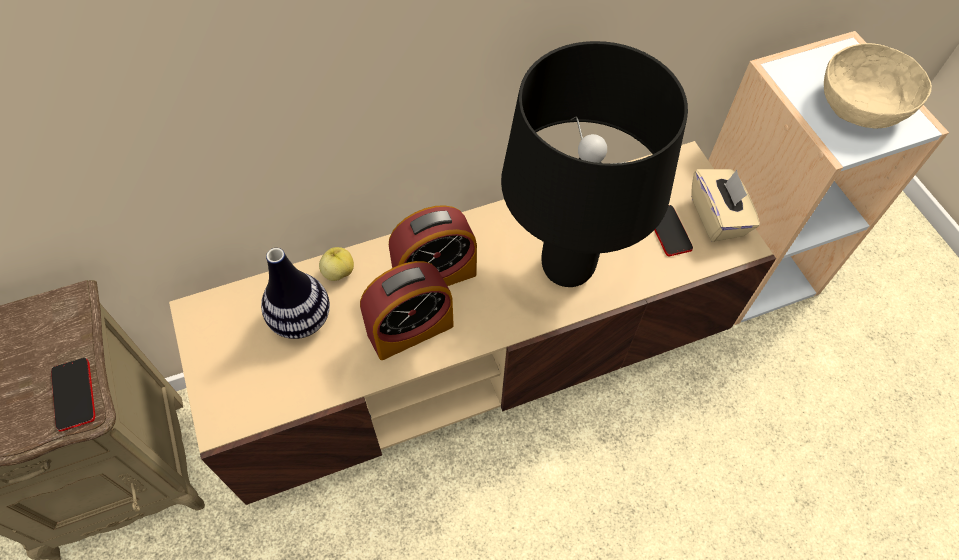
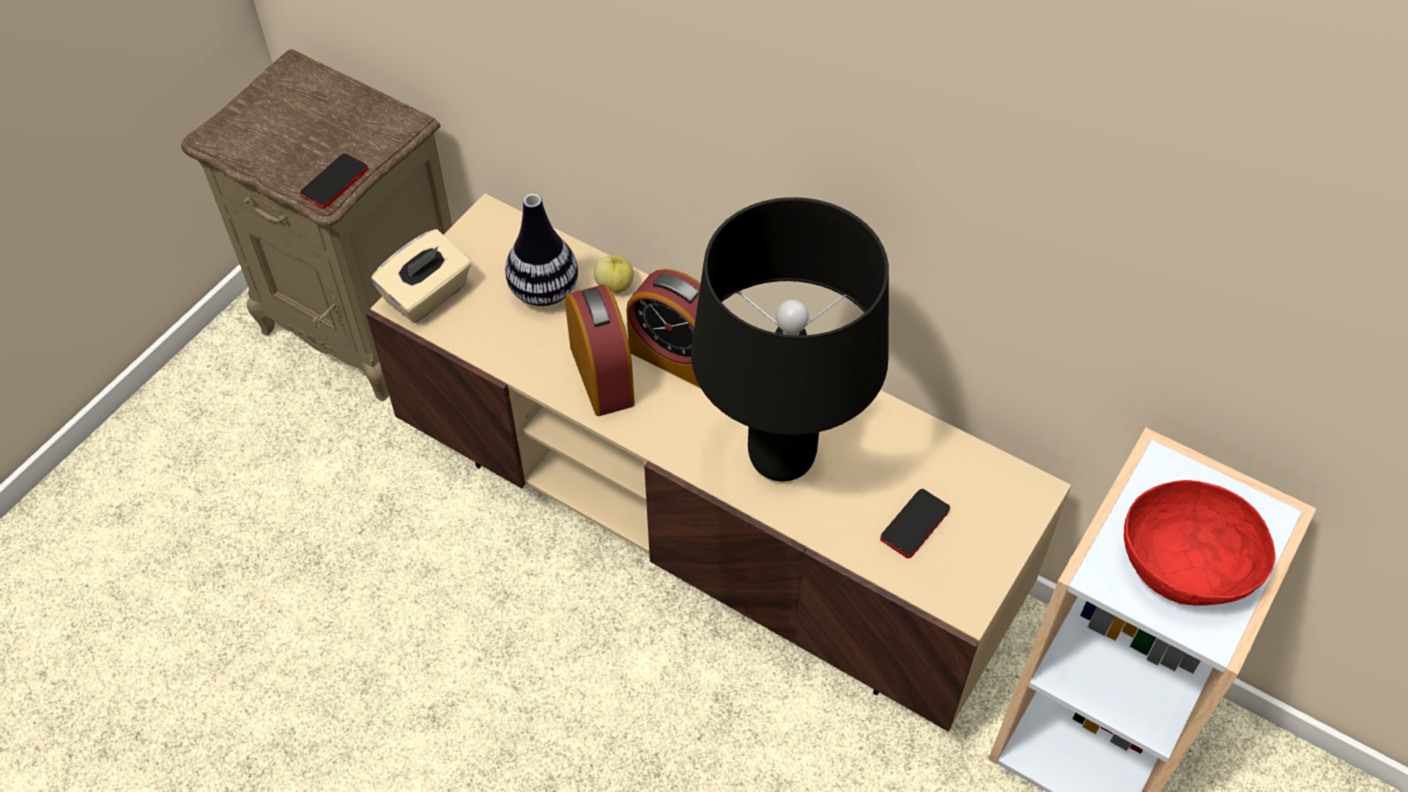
camera: 55 degrees right, 5 degrees down
alarm clock [360,261,454,360] -> alarm clock turned 135 degrees counterclockwise [565,285,635,416]
beige tissue box [691,169,760,242] -> beige tissue box moved to [371,229,471,323]
beige bowl [824,43,932,129] -> red bowl [1124,480,1275,606]

